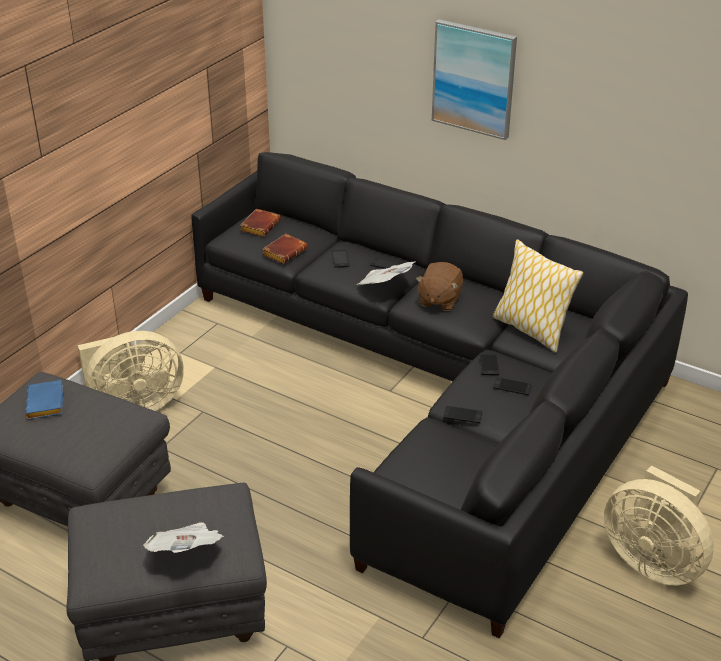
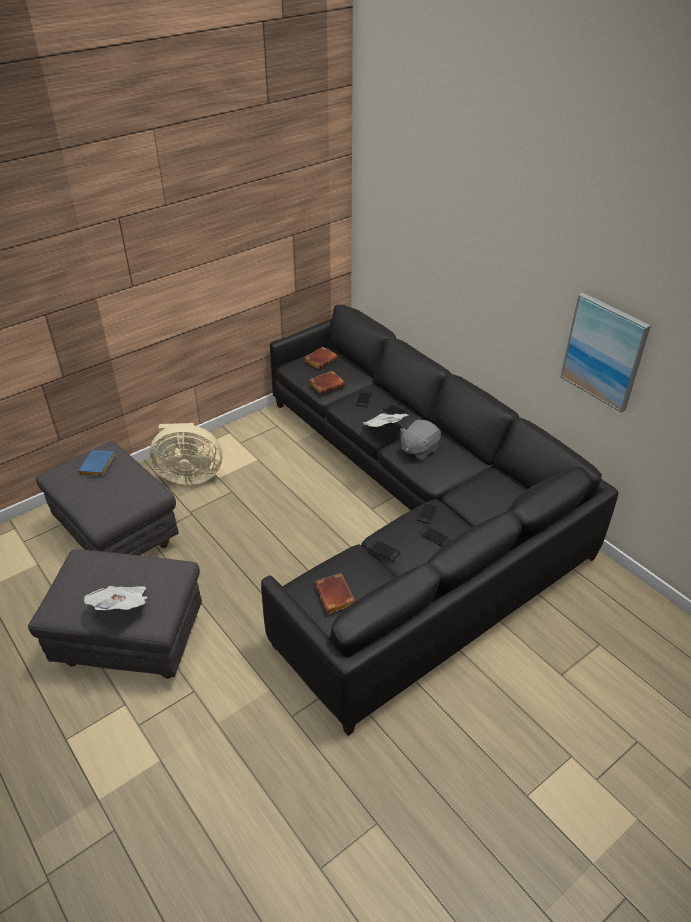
camera: 20 degrees right, 5 degrees up
brown plush toy [416,262,463,311] -> grey plush toy [400,420,441,461]
picture [432,19,517,140] -> picture moved to [561,293,651,413]
pillow [493,240,583,352] -> none
beige fan [604,466,714,585] -> none
none -> brown book [314,573,355,614]

